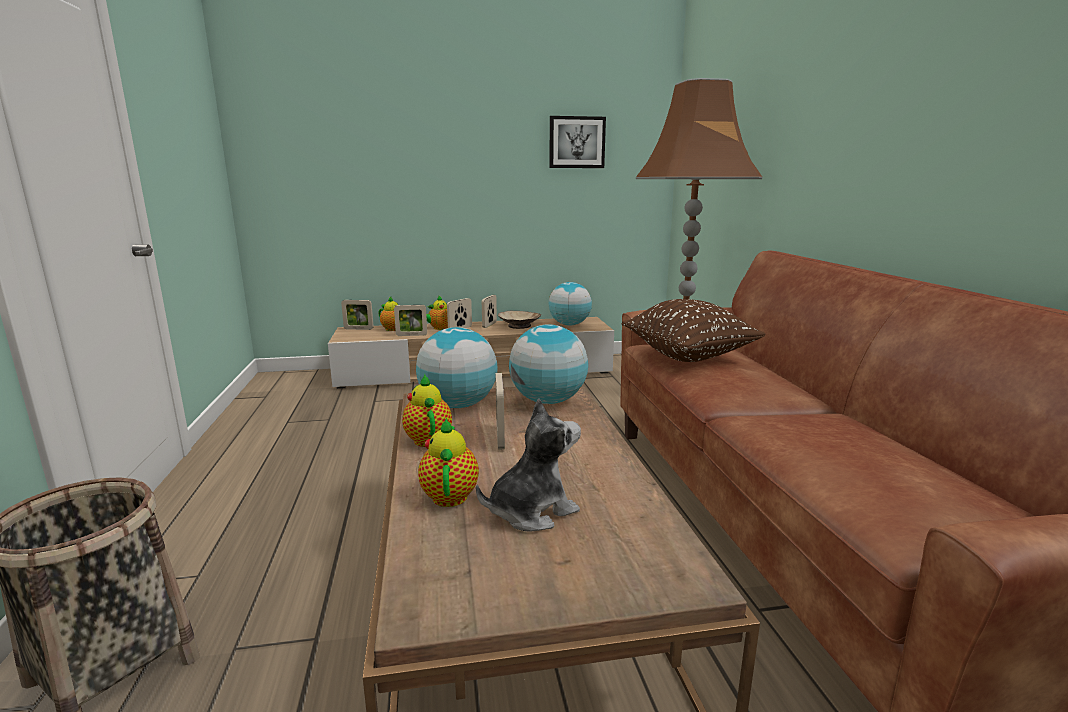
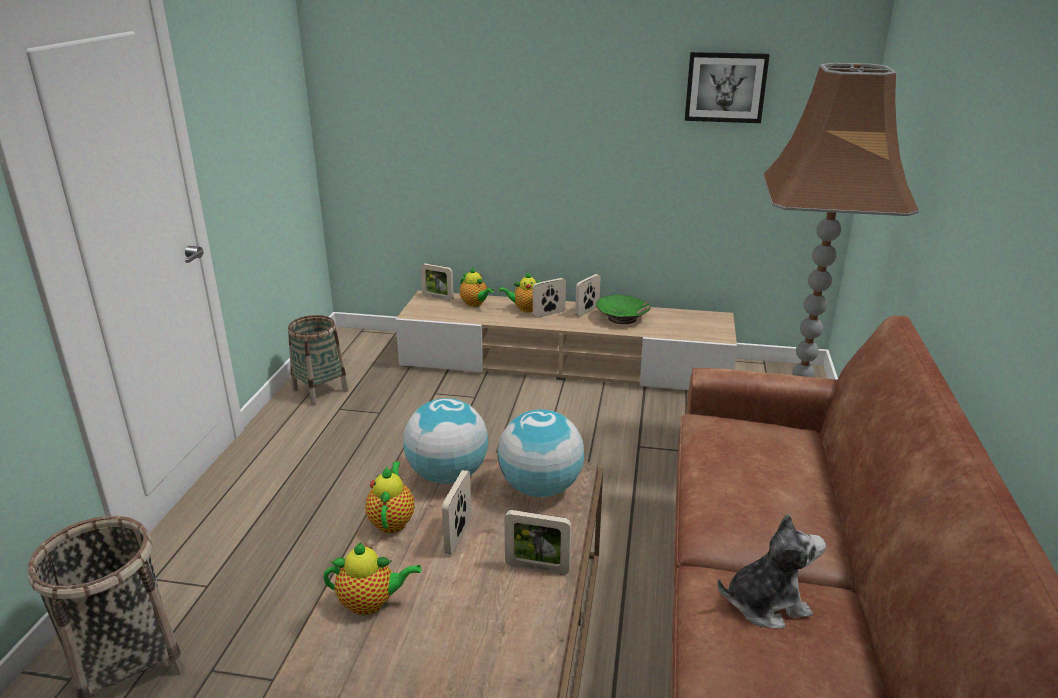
camera: 20 degrees right, 10 degrees up
picture frame [394,305,427,336] -> picture frame moved to [504,510,572,575]
teapot [418,418,479,507] -> teapot turned 75 degrees clockwise [323,543,422,615]
plush toy [476,398,581,532] -> plush toy moved to [717,514,826,629]
beige bowl [498,311,541,329] -> green bowl [596,295,651,324]
globe [549,282,592,325] -> none
brown pillow [621,299,766,362] -> none
none -> basket [288,315,349,405]

